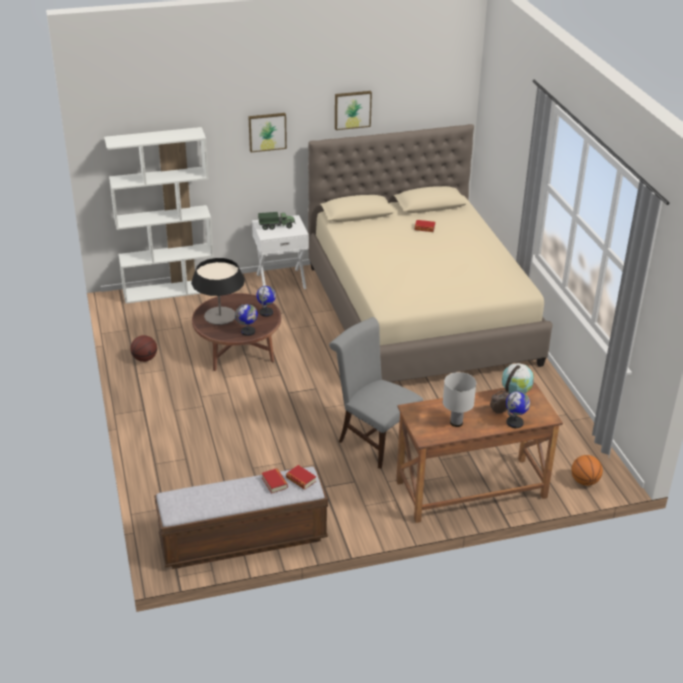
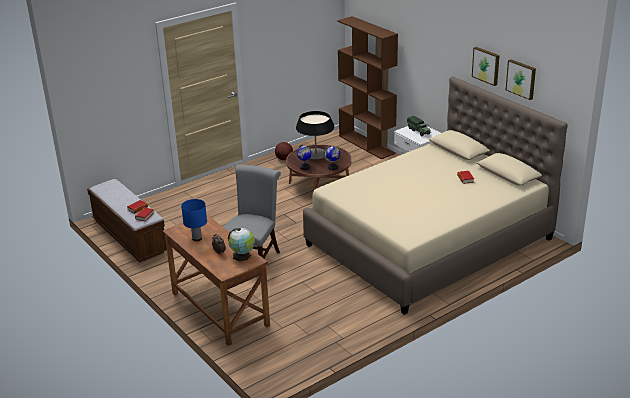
camera: 70 degrees right, 5 degrees down
white bookcase [104,127,214,304] -> brown bookcase [337,16,398,159]
picture [248,113,287,152] -> picture moved to [506,59,536,100]
white table lamp [443,372,476,427] -> blue table lamp [181,199,207,241]
globe [506,391,530,428] -> none
basketball [571,455,603,486] -> none

